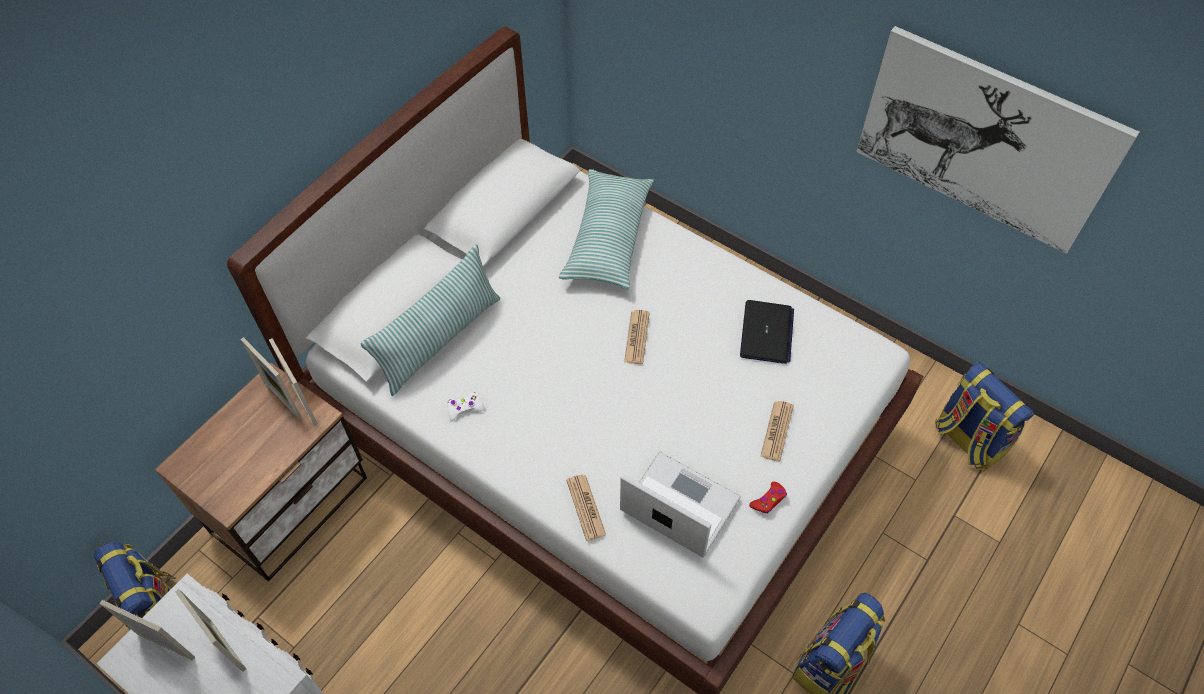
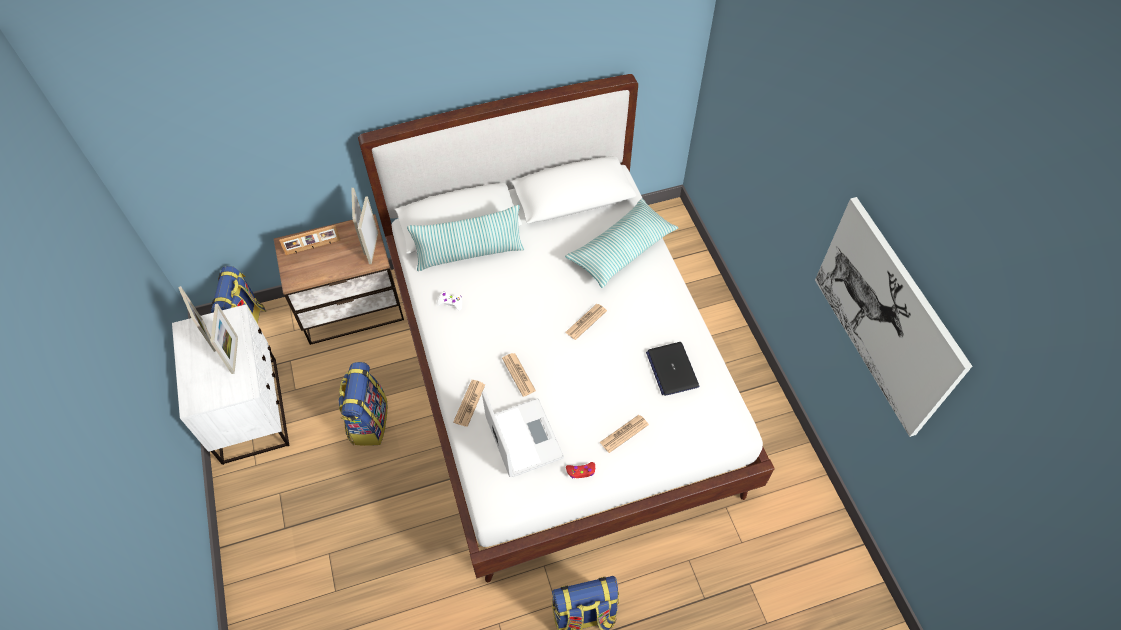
camera: 35 degrees right, 0 degrees up
laptop [740,300,794,364] -> laptop turned 120 degrees clockwise [646,342,699,396]
backpack [935,362,1034,472] -> backpack moved to [338,362,387,446]
none -> picture frame [279,225,340,255]
none -> newspaper [502,353,536,397]

